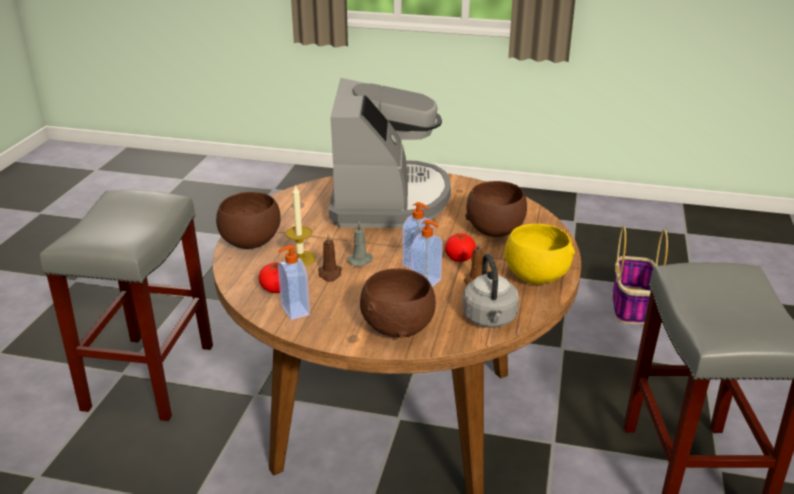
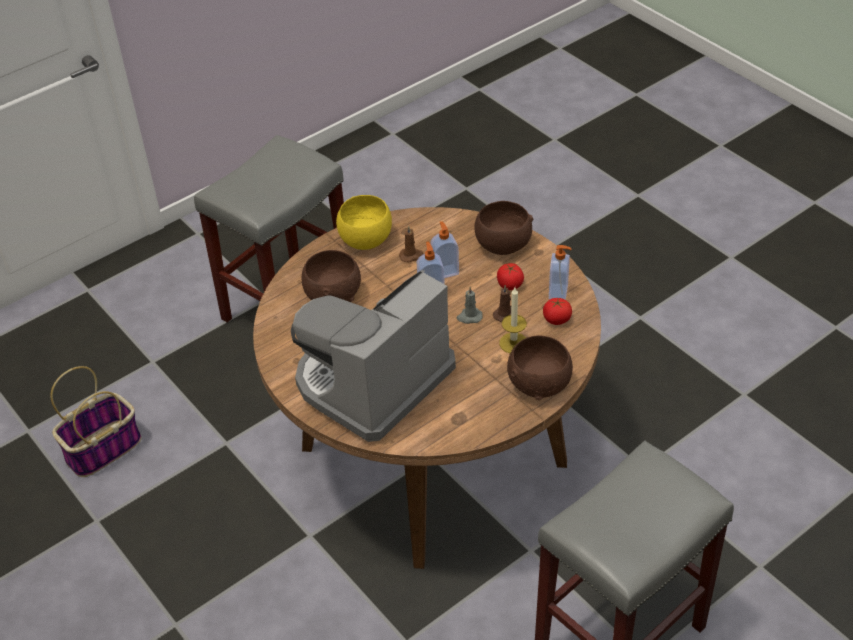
camera: 140 degrees left, 15 degrees up
tomato [445,233,477,262] -> tomato moved to [497,263,524,290]
grey kettle [462,254,519,328] -> none

